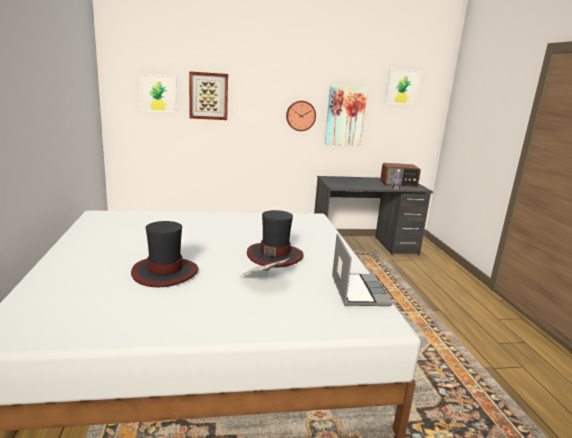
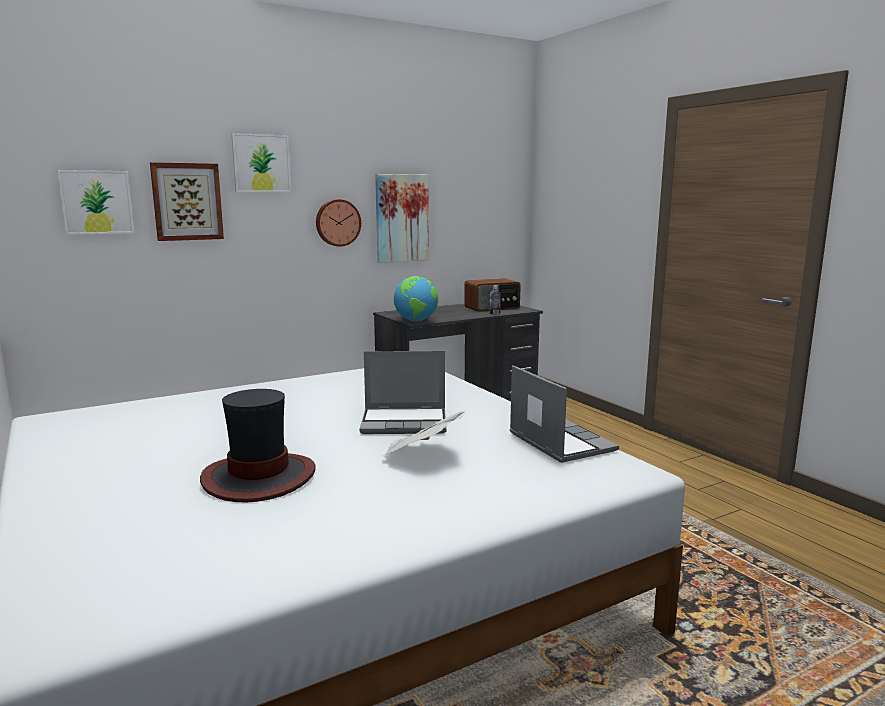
camera: 20 degrees left, 5 degrees down
hat [247,210,304,268] -> laptop [359,351,447,434]
picture [385,69,422,105] -> picture moved to [231,133,291,192]
none -> globe [394,276,438,321]

